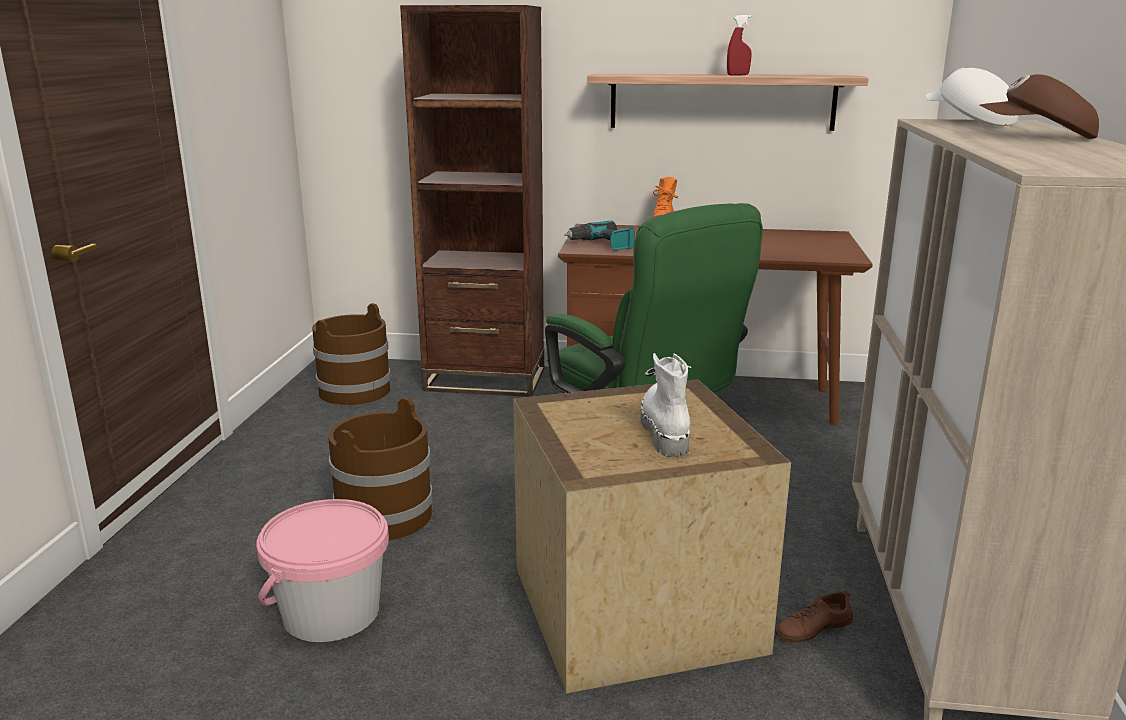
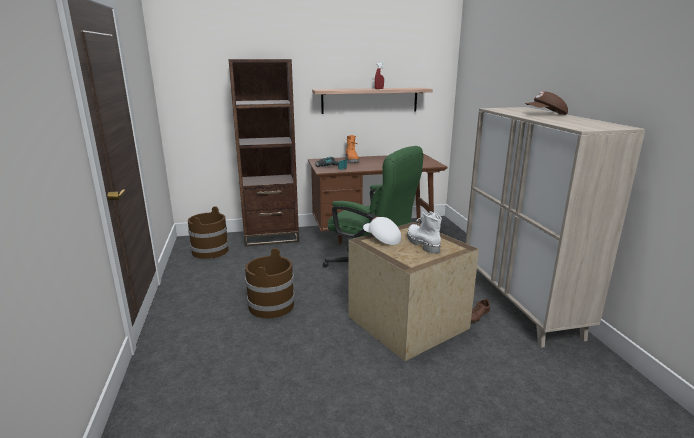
camera: 20 degrees left, 0 degrees up
pink bucket [256,499,389,642] -> none
white cap [925,67,1019,126] -> white cap moved to [363,217,401,245]

